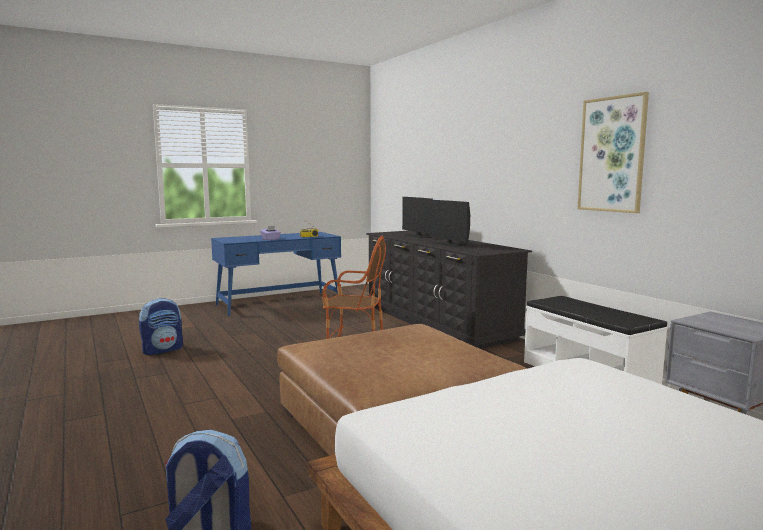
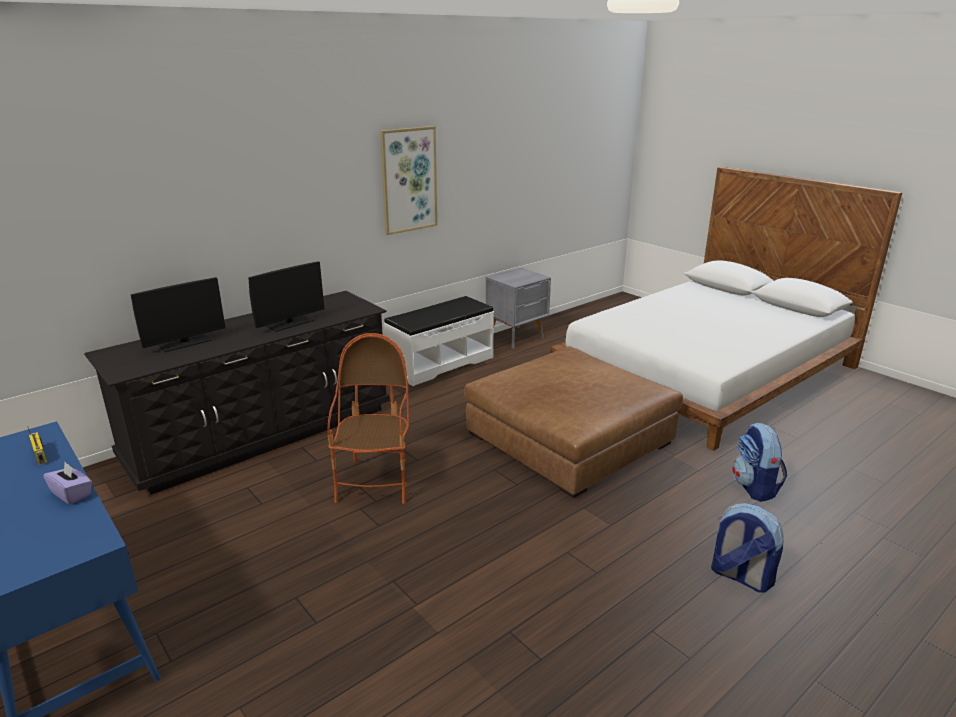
camera: 100 degrees left, 15 degrees up
backpack [139,298,183,355] -> backpack moved to [711,503,784,593]

